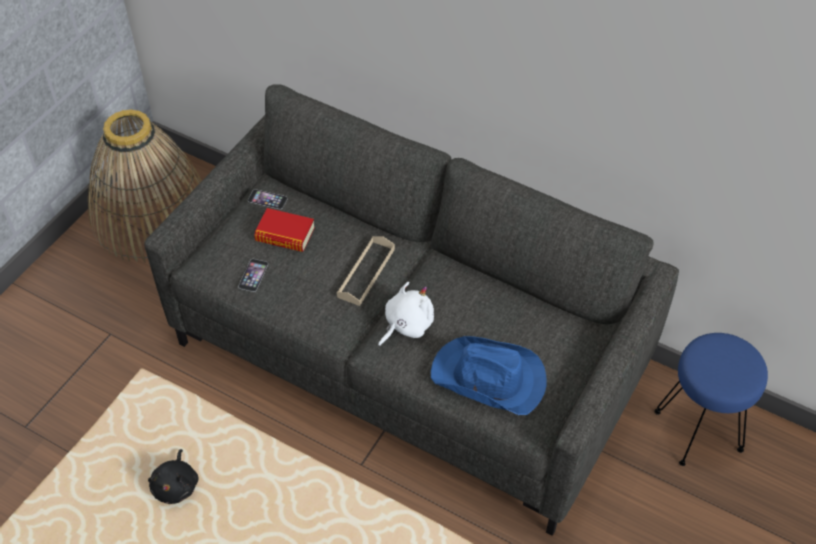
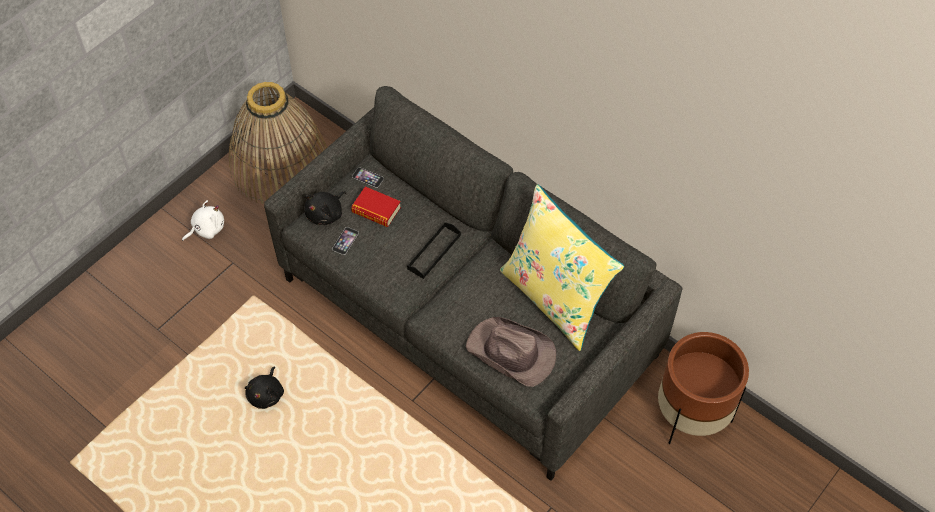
camera: 10 degrees right, 5 degrees up
beige tray [337,236,395,306] -> black tray [407,223,461,279]
white plush toy [378,282,434,347] -> white plush toy moved to [182,200,224,241]
blue hat [431,336,547,415] -> brown hat [466,317,556,387]
blue stool [655,333,768,466] -> brown planter [658,332,749,444]
none -> black plush toy [304,191,346,225]
none -> yellow pillow [500,184,624,351]

